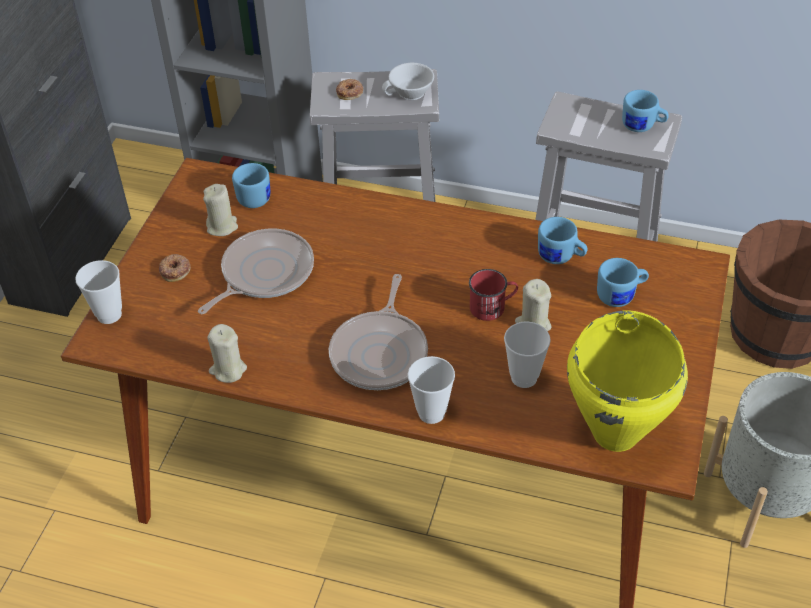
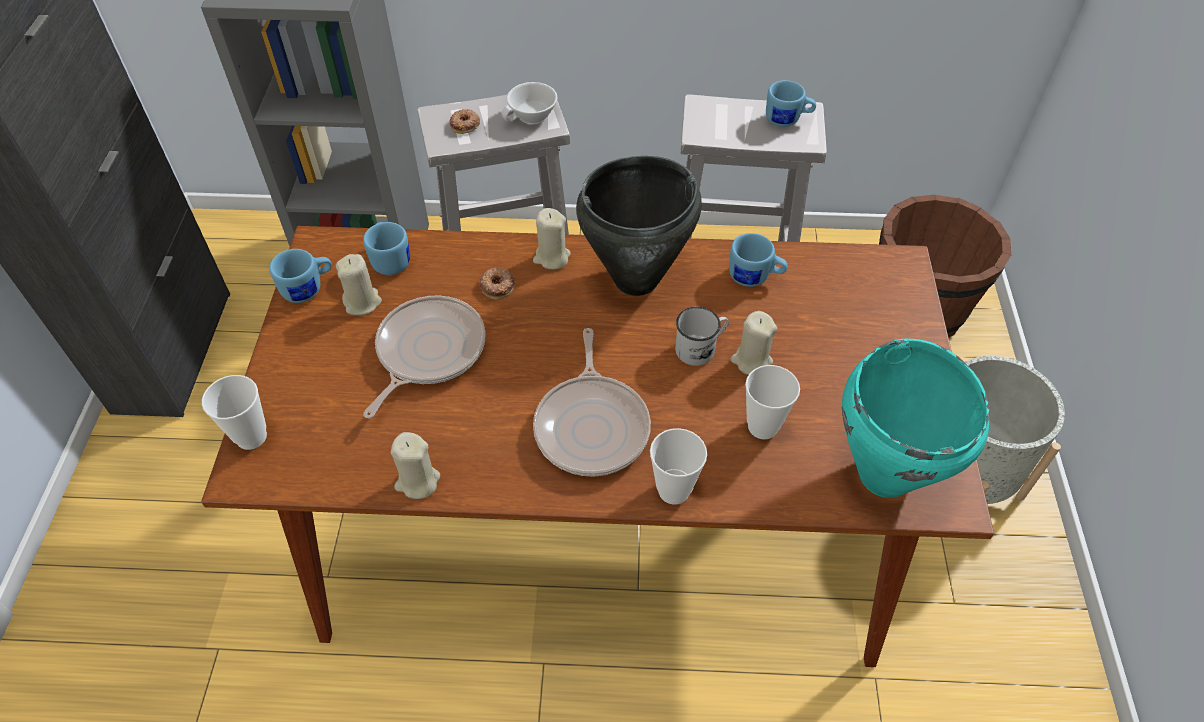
camera: 15 degrees left, 5 degrees up
donut [159,254,191,282] -> donut moved to [479,268,515,300]
red mug [469,269,518,321] -> white mug [675,307,729,366]
yellow cooking pot [567,310,688,452] -> turquoise cooking pot [842,338,990,498]
blue mug [597,258,649,307] -> blue mug moved to [269,249,332,303]
none -> beige candle [533,208,571,269]
none -> black cooking pot [576,156,702,296]

